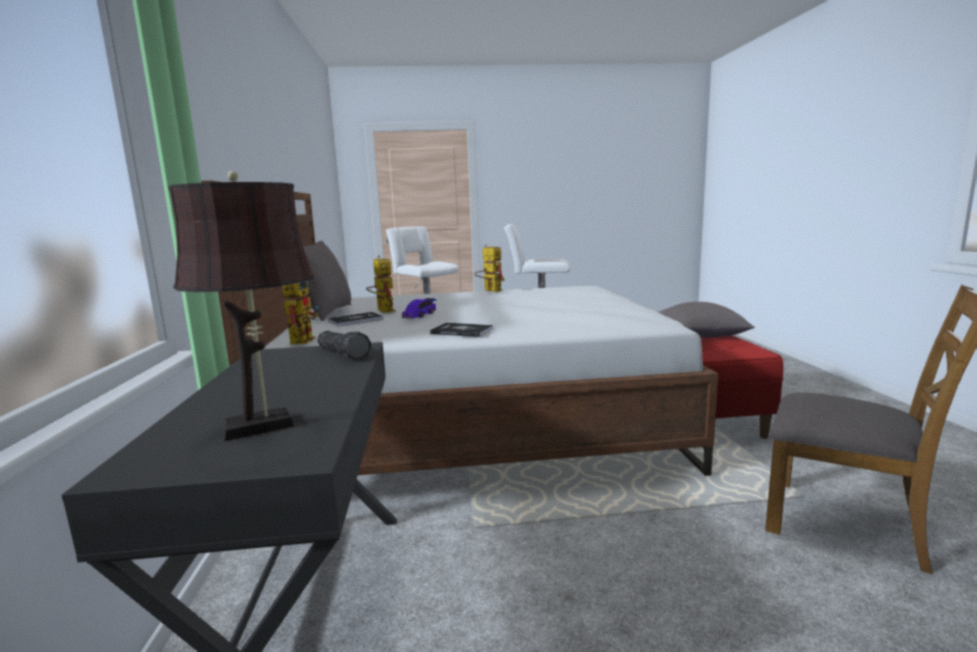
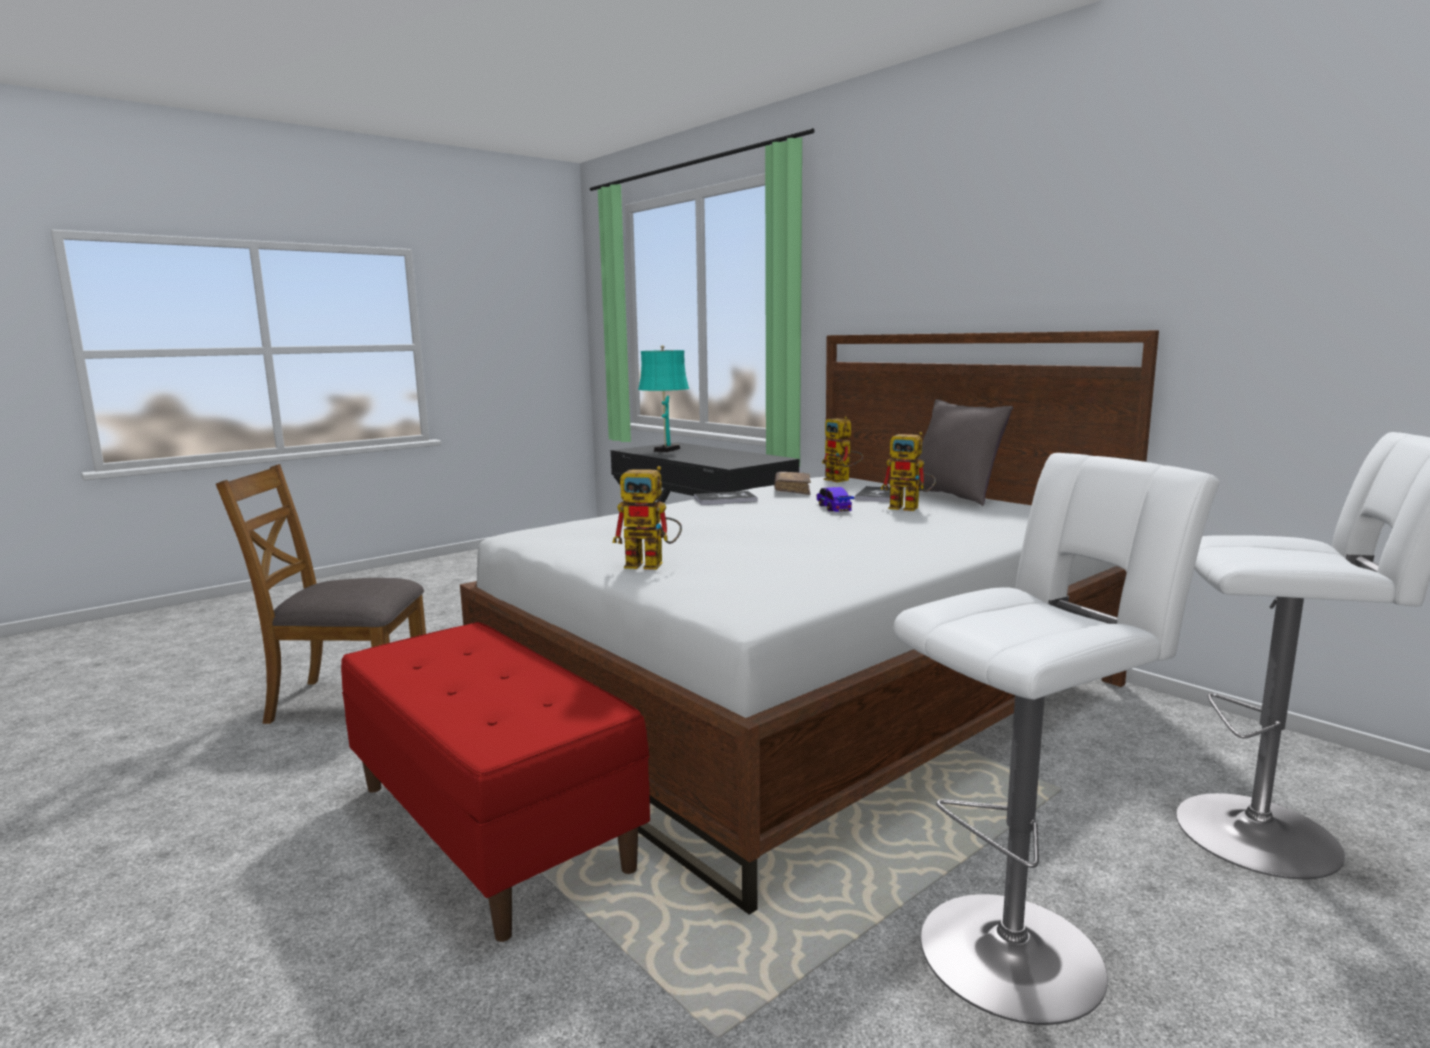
camera: 145 degrees right, 0 degrees up
brown table lamp [168,171,314,441] -> turquoise table lamp [638,345,689,452]
flashlight [317,331,371,359] -> none
toy robot [474,245,505,292] -> toy robot moved to [612,466,682,570]
grey pillow [658,302,755,338] -> none
none -> brown book [774,472,811,495]

